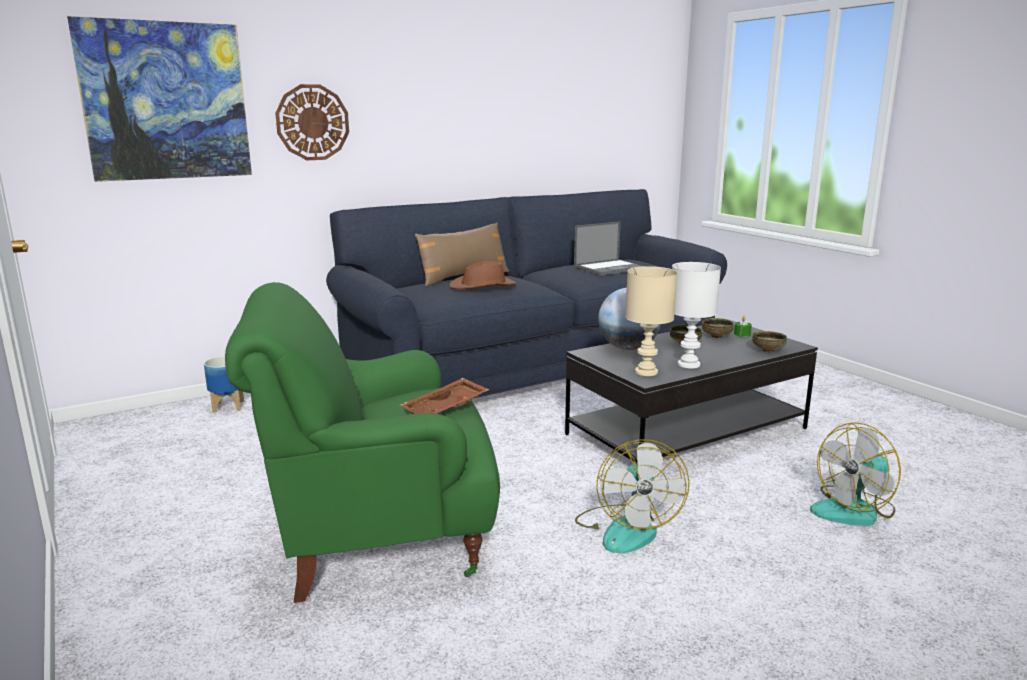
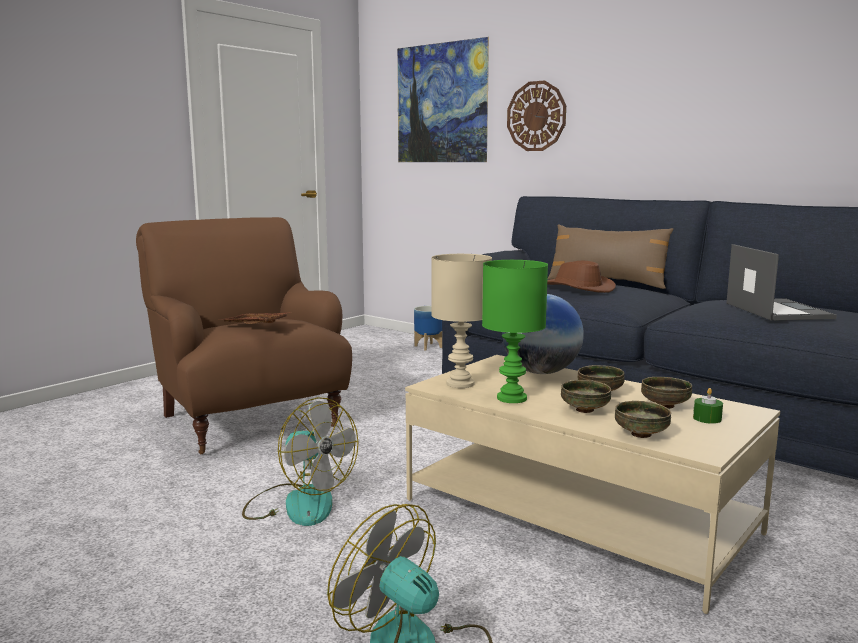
camera: 70 degrees right, 5 degrees down
green armchair [225,282,500,603] -> brown armchair [136,217,352,455]
black coffee table [565,320,818,463] -> beige coffee table [405,355,780,614]
laptop [574,222,643,276] -> laptop turned 135 degrees counterclockwise [726,244,837,320]
fan [575,439,690,553] -> fan turned 120 degrees counterclockwise [242,397,358,526]
white table lamp [672,262,721,369] -> green table lamp [482,260,548,403]
none -> bowl [561,380,611,413]

